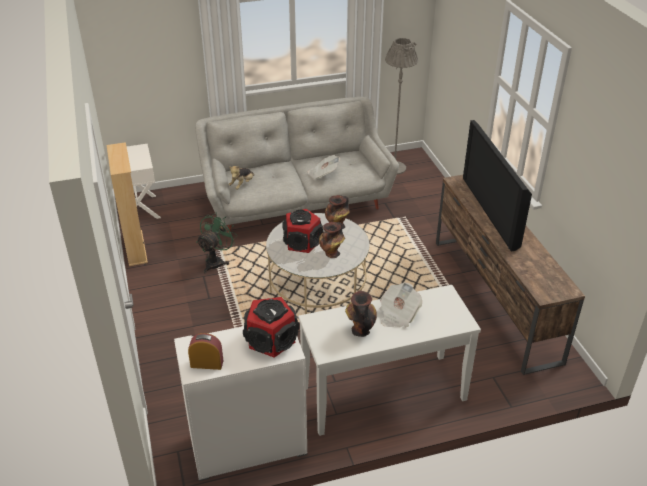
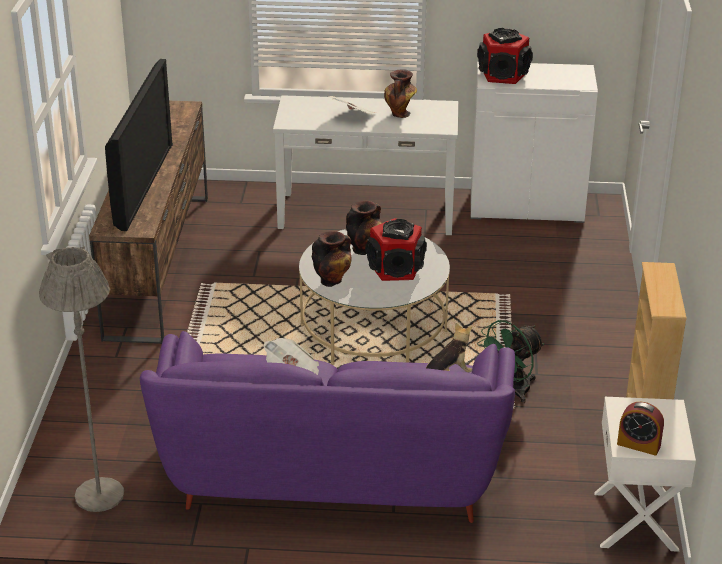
camera: 160 degrees left, 5 degrees down
alarm clock [188,333,223,370] -> alarm clock moved to [617,402,664,456]
grey sofa [195,97,399,234] -> purple sofa [140,331,515,523]

